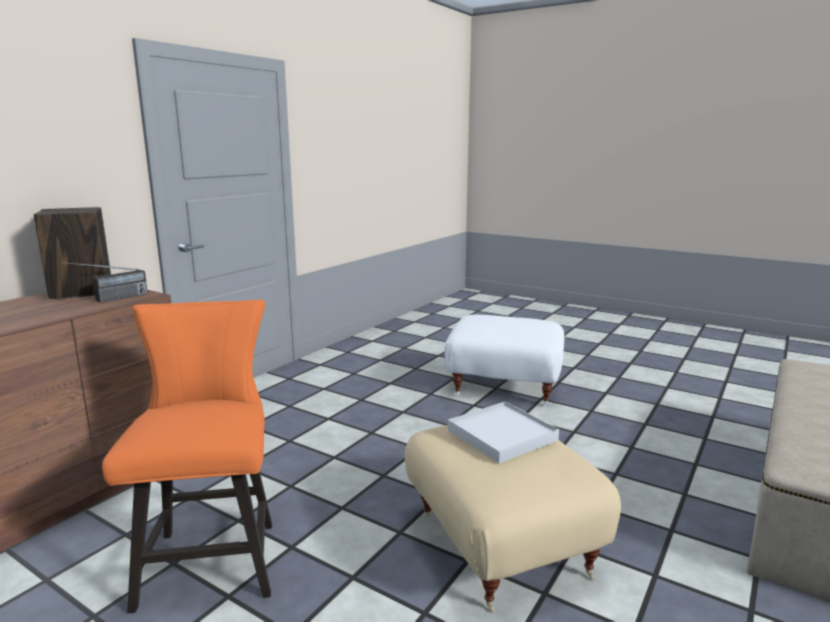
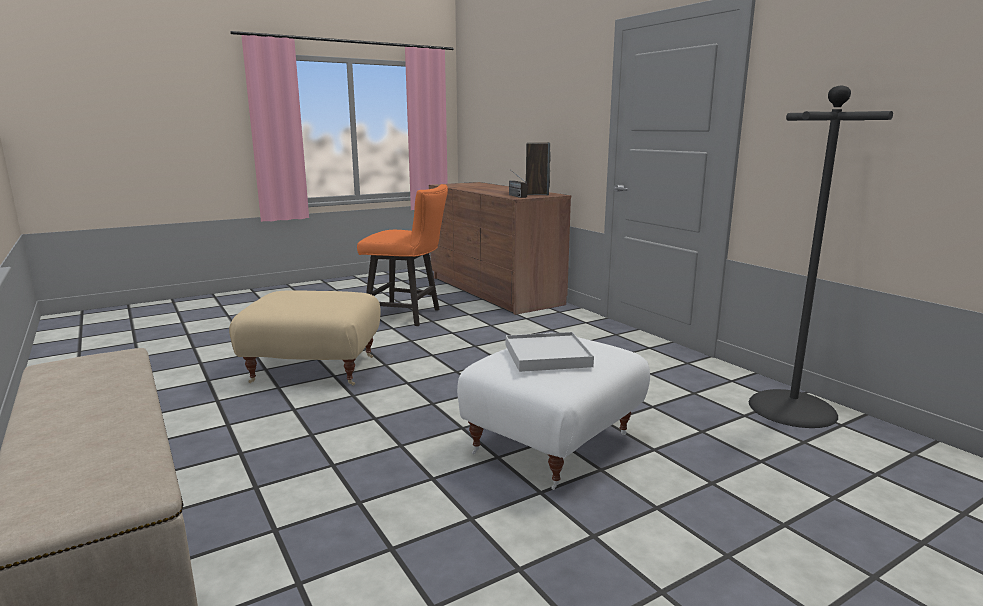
camera: 115 degrees right, 0 degrees up
white tray [448,401,559,463] -> white tray moved to [506,332,594,372]
none -> black clothes rack [749,86,893,428]

